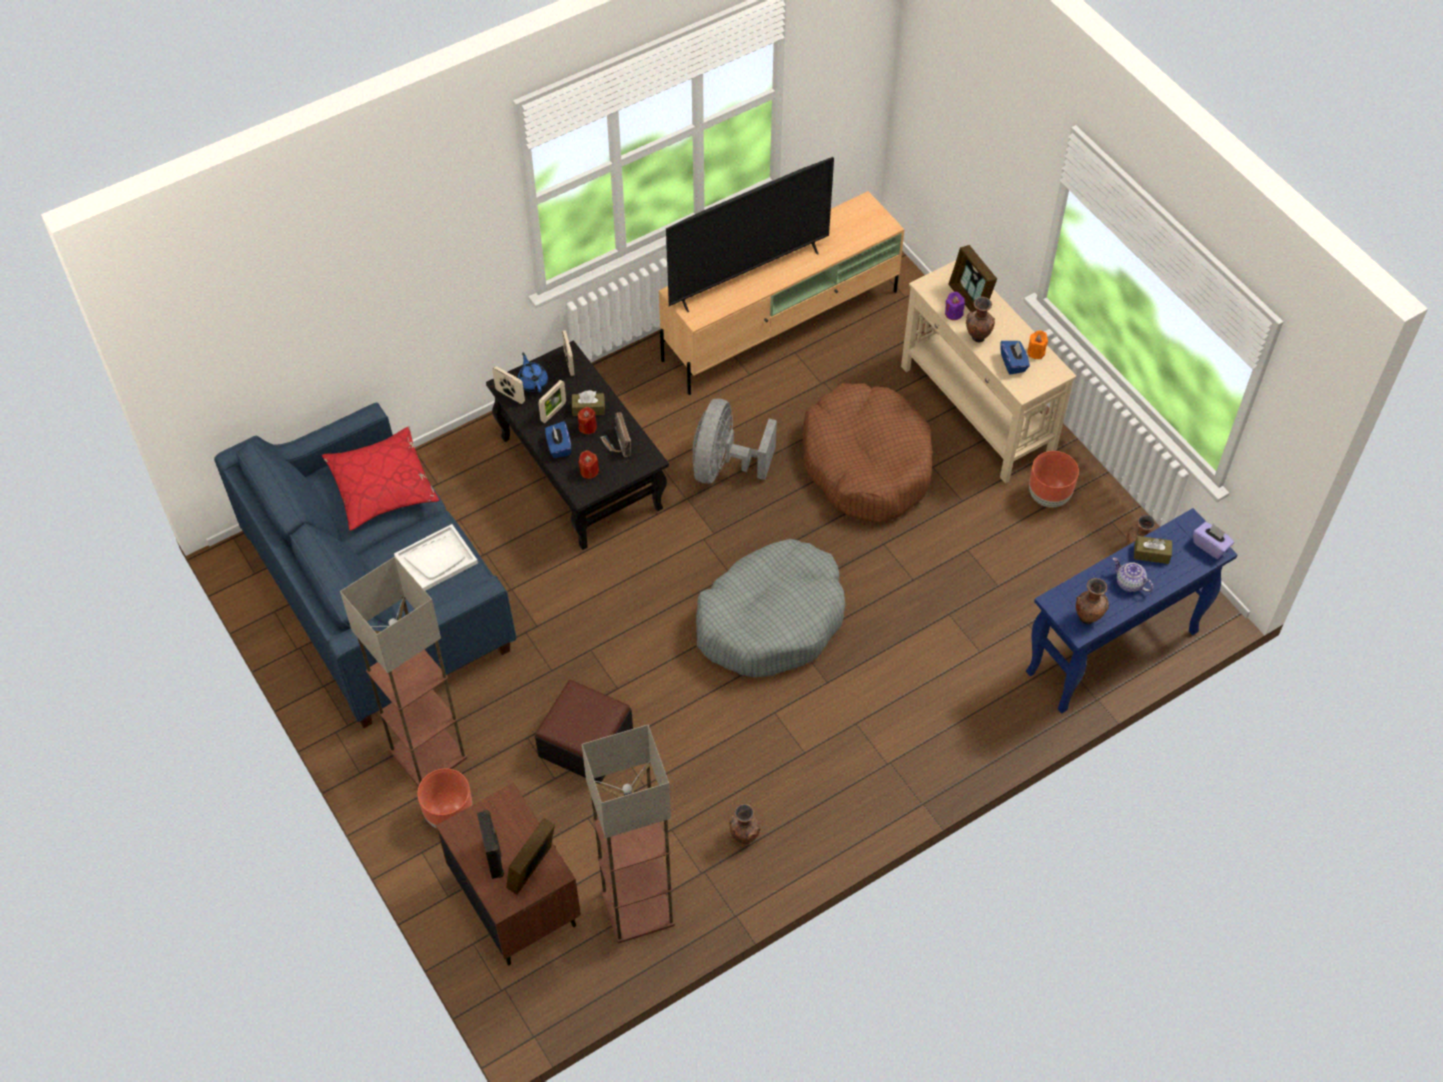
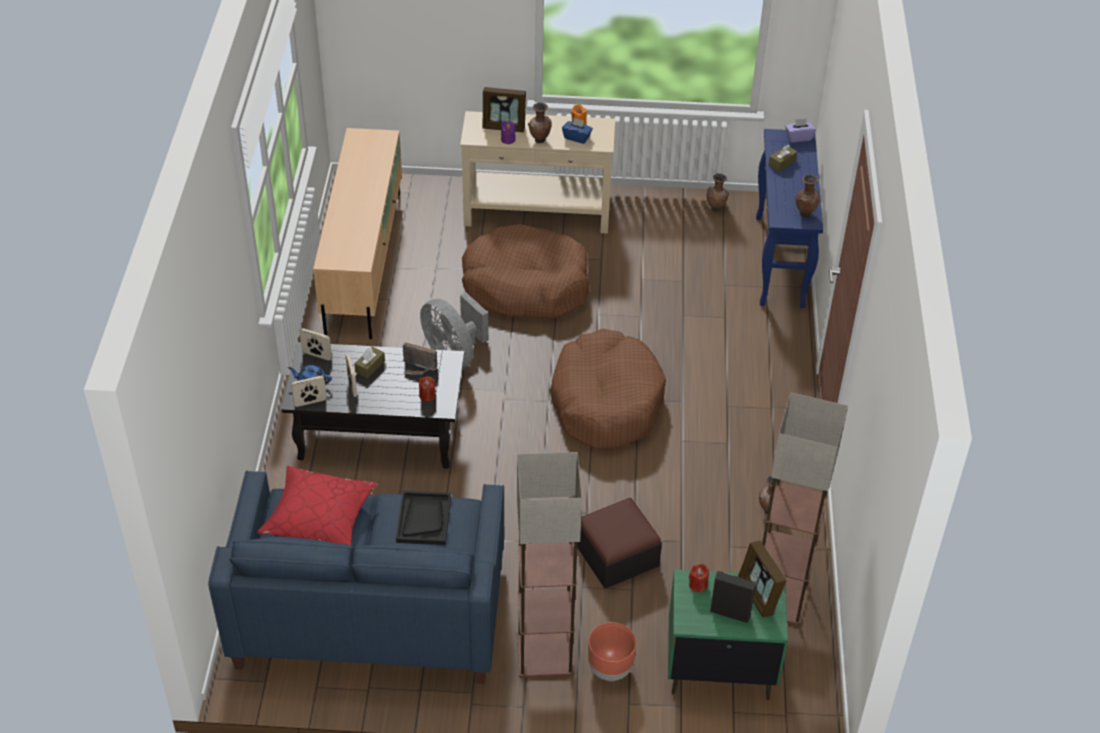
camera: 55 degrees left, 10 degrees down
white tray [394,524,478,591] -> black tray [396,491,451,545]
brown nightstand [436,783,581,965] -> green nightstand [668,569,788,700]
blue tissue box [545,421,571,458] -> none
red candle [578,407,597,434] -> red candle moved to [689,564,709,593]
television [666,157,834,312] -> none
grey dog bed [696,539,845,677] -> brown dog bed [549,328,666,449]
brown planter [1029,451,1079,508] -> none
teapot [1113,557,1153,592] -> none

